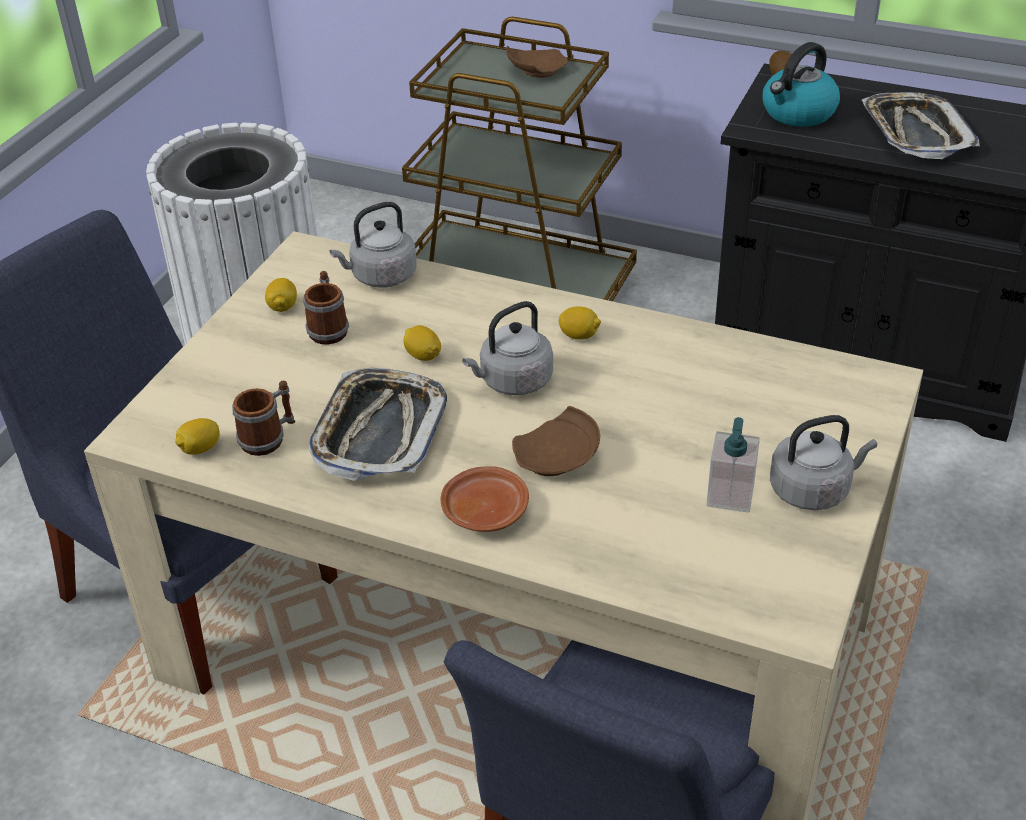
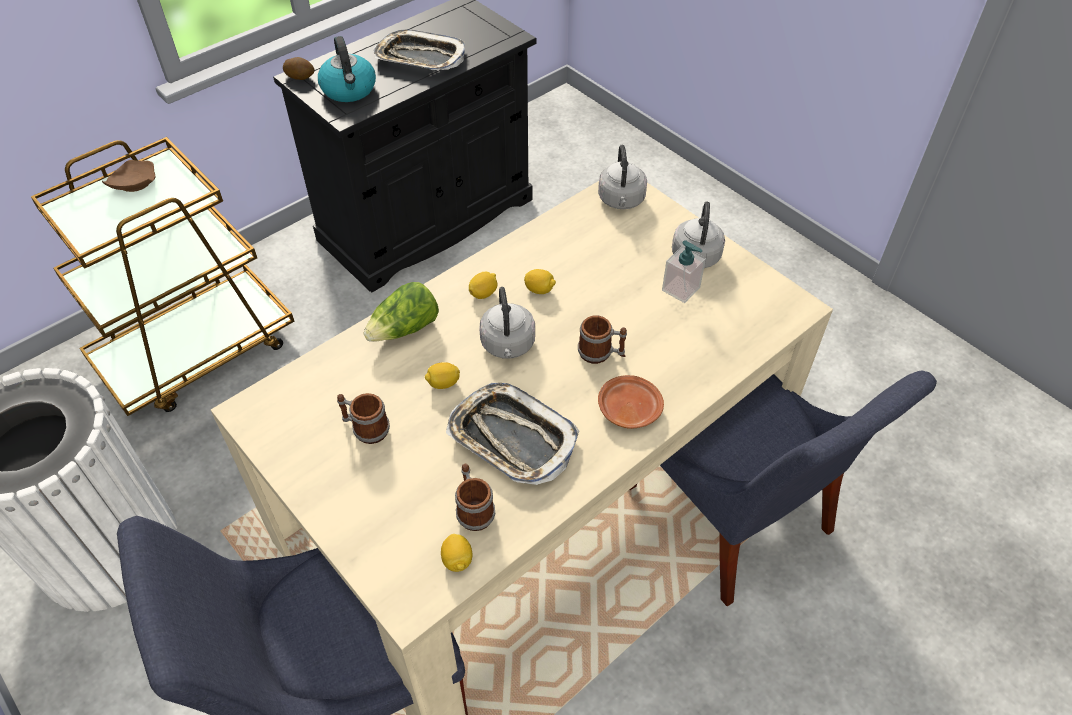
camera: 65 degrees left, 10 degrees up
lemon [265,278,297,312] -> lemon moved to [524,269,556,294]
grey kettle [330,202,417,288] -> grey kettle moved to [598,145,647,209]
brown plate [512,406,600,476] -> mug [578,316,627,364]
none -> lettuce [364,282,439,342]

